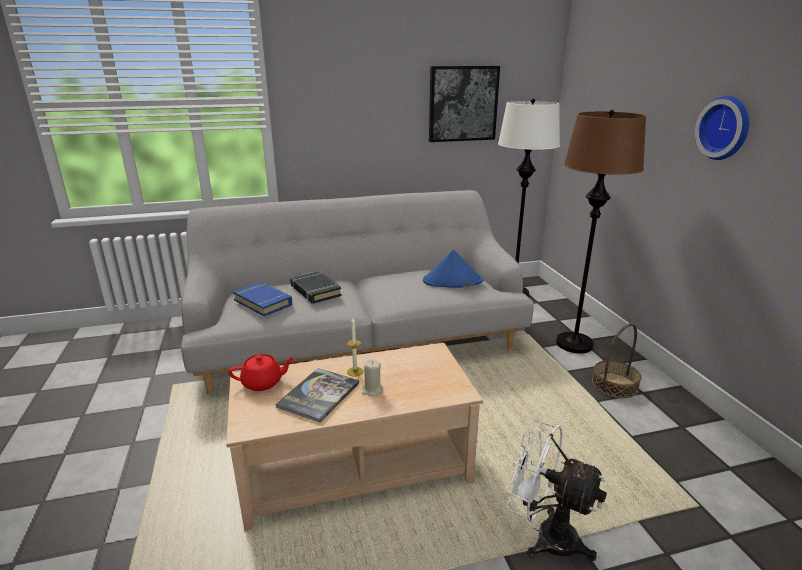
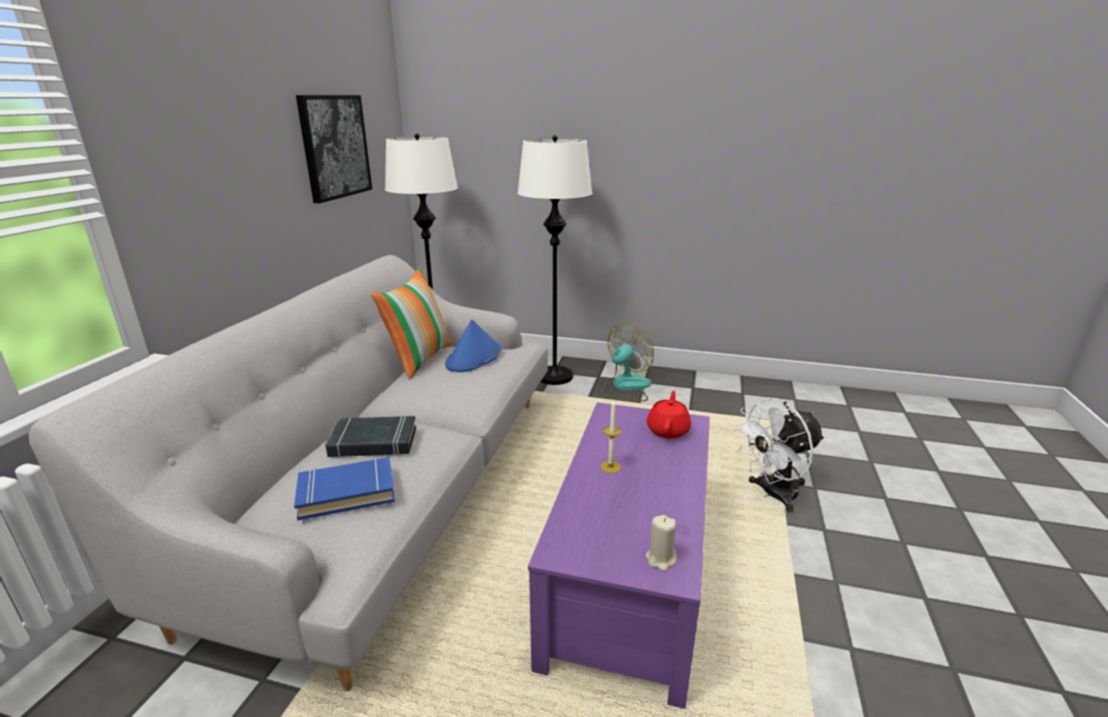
camera: 60 degrees left, 0 degrees up
beige coffee table [226,343,483,531] -> purple coffee table [528,402,710,709]
red teapot [228,354,295,391] -> red teapot moved to [647,391,691,438]
book [275,368,359,422] -> none
beige candle [362,359,383,396] -> beige candle moved to [646,515,677,571]
brown floor lamp [556,110,646,353] -> white floor lamp [518,135,592,385]
basket [592,324,642,398] -> fan [602,324,654,402]
wall clock [695,96,749,160] -> none
none -> pillow [371,268,452,379]

